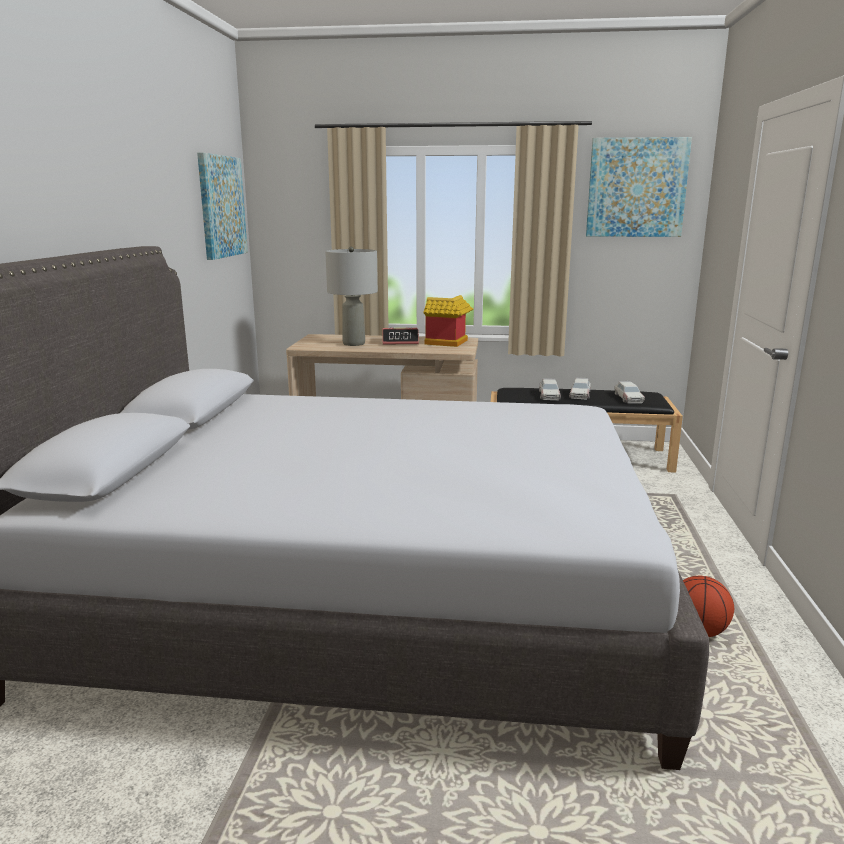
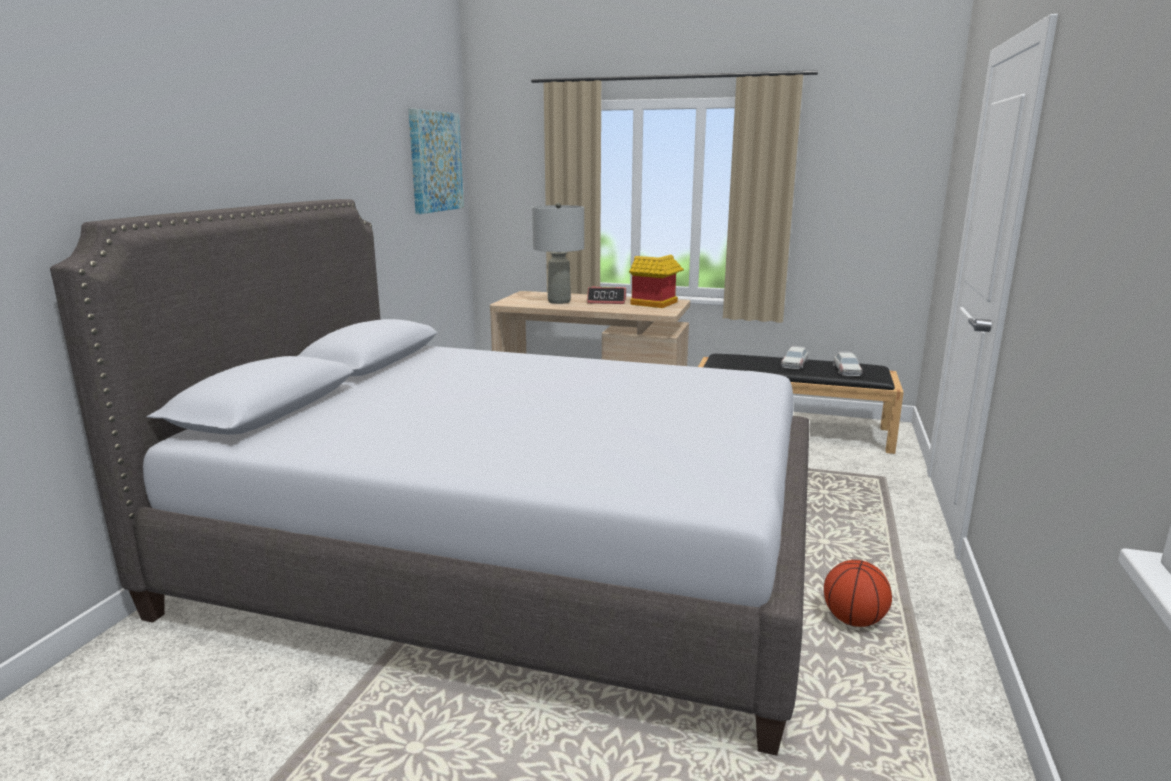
camera: 10 degrees right, 0 degrees up
toy car [539,378,561,400] -> none
picture [586,137,692,237] -> none

